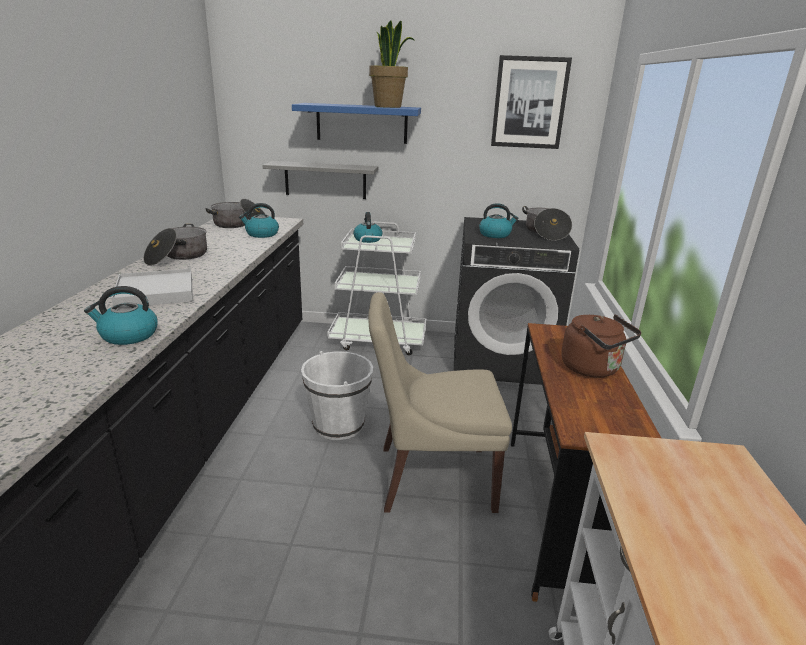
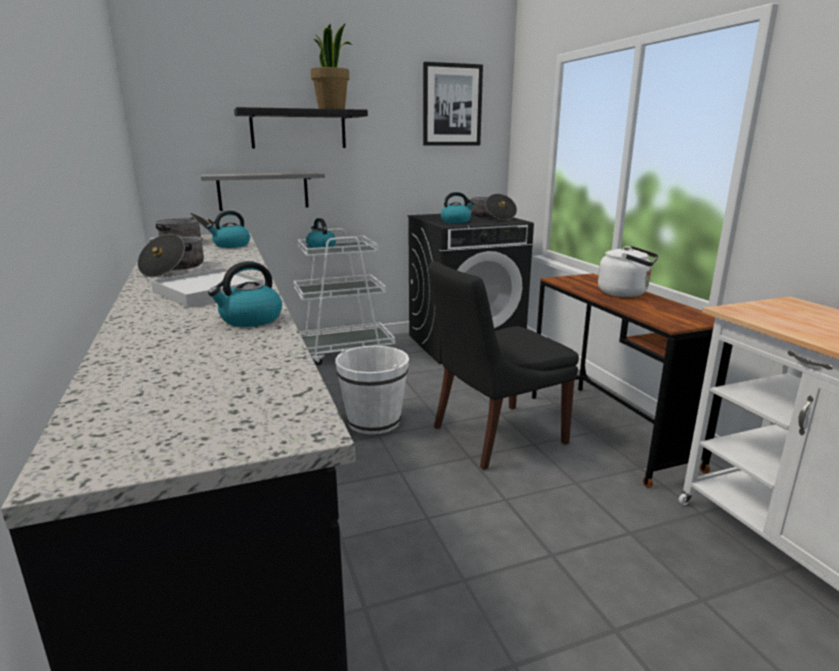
camera: 25 degrees left, 5 degrees down
blue shelf [292,103,421,144] -> black shelf [234,107,368,148]
beige chair [368,292,512,513] -> black chair [428,261,579,470]
brown kettle [561,315,641,378] -> white kettle [598,246,659,297]

